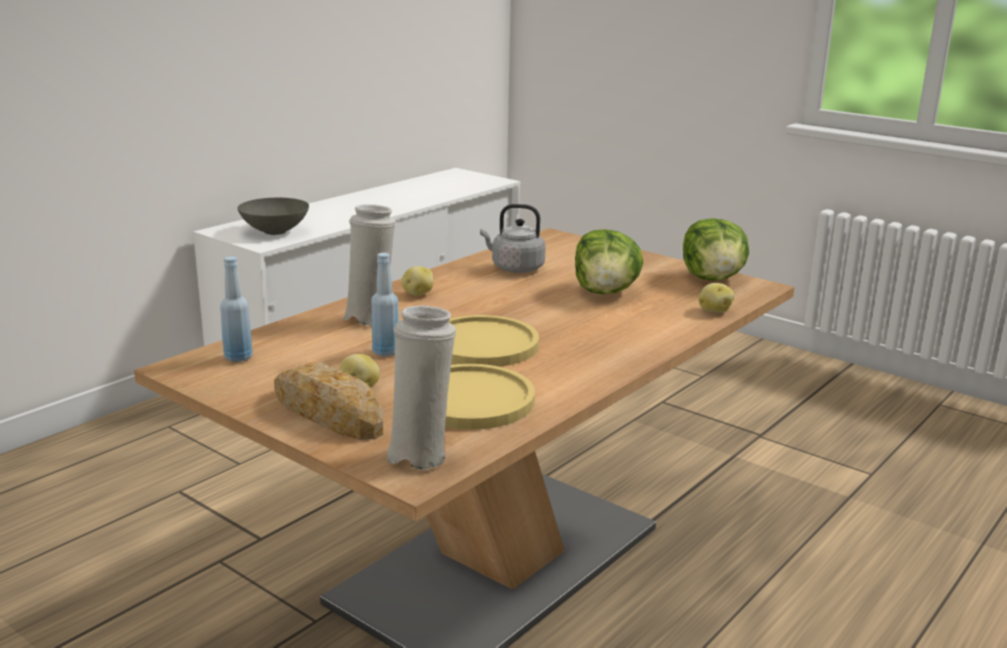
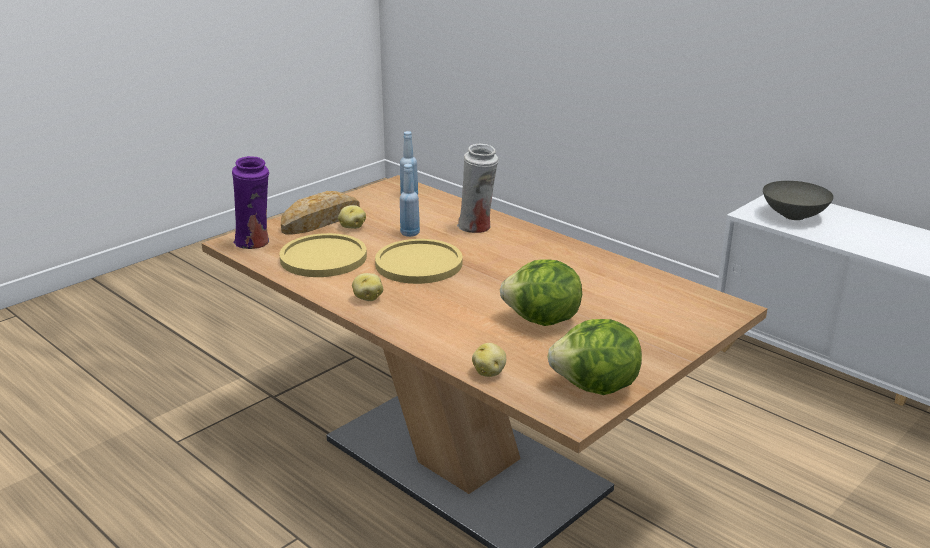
camera: 95 degrees right, 5 degrees up
white vase [387,305,456,470] -> purple vase [232,156,269,249]
potato [401,266,433,296] -> potato moved to [352,273,383,301]
grey kettle [480,204,546,273] -> none

